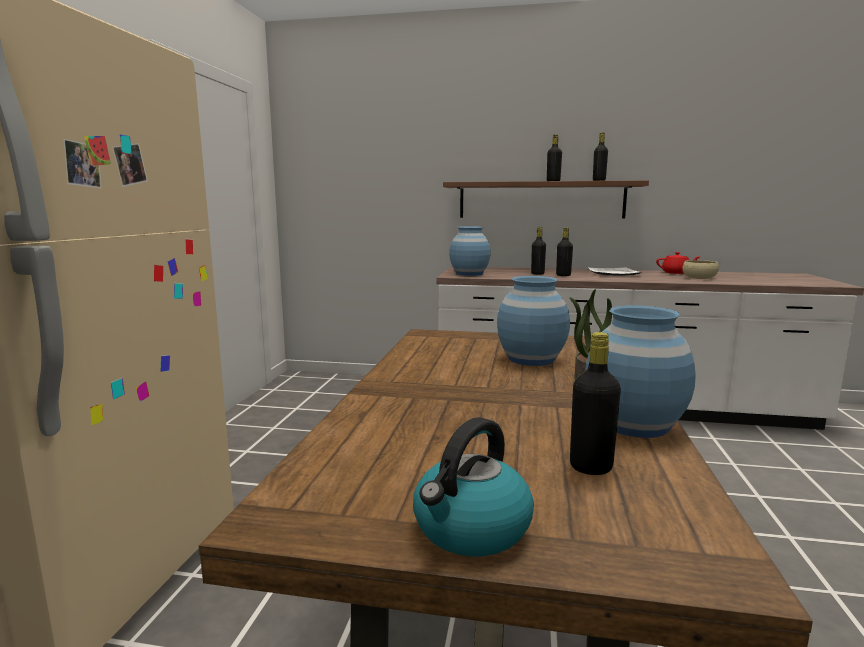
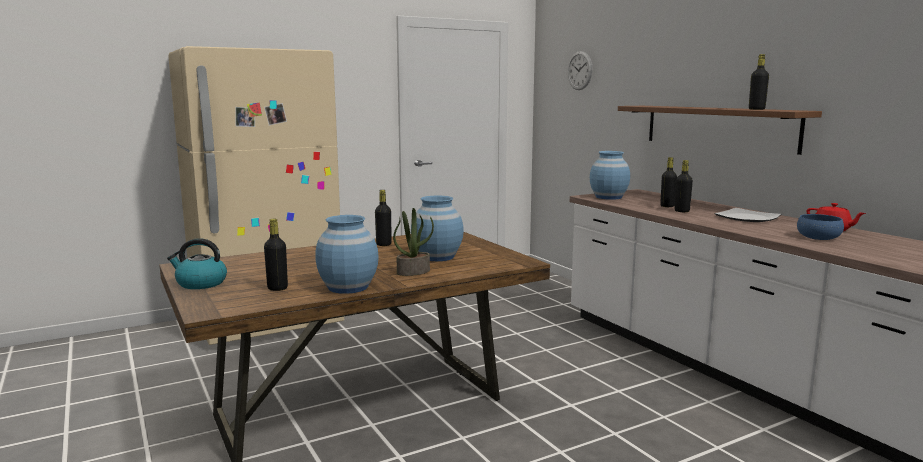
camera: 50 degrees right, 0 degrees up
black bottle [547,134,562,181] -> black bottle moved to [375,190,392,246]
beige bowl [682,260,719,279] -> blue bowl [797,214,844,240]
none -> wall clock [567,51,592,90]

